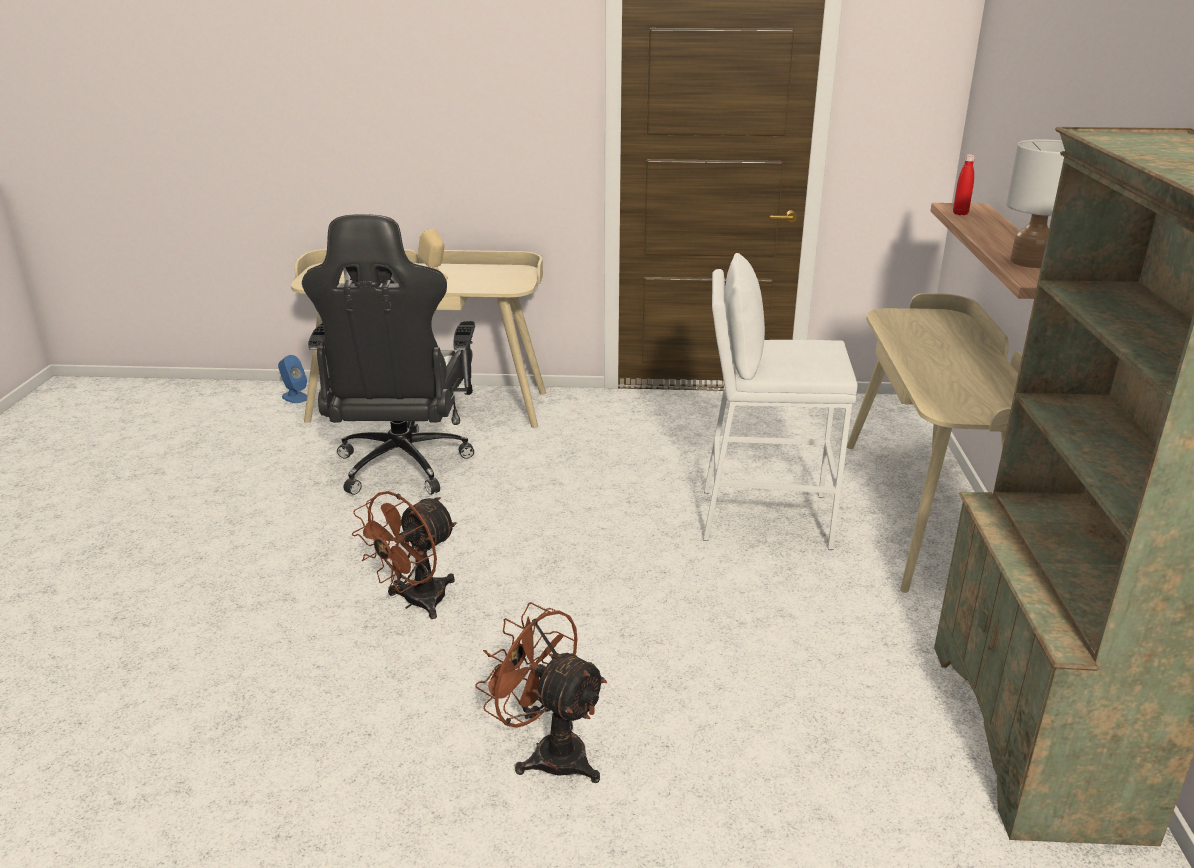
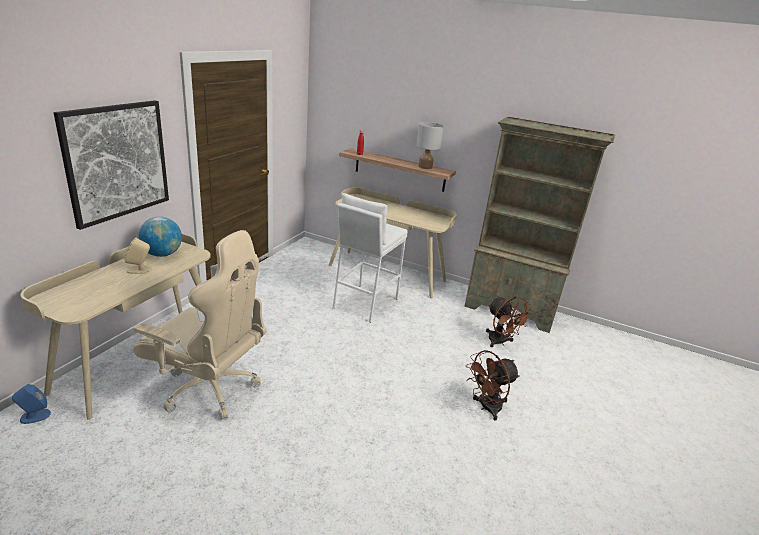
camera: 70 degrees left, 0 degrees up
black office chair [302,214,475,495] -> beige office chair [132,230,267,420]
brown fan [352,491,457,619] -> brown fan moved to [486,296,533,347]
none -> picture [54,100,169,230]
none -> globe [138,217,182,257]

